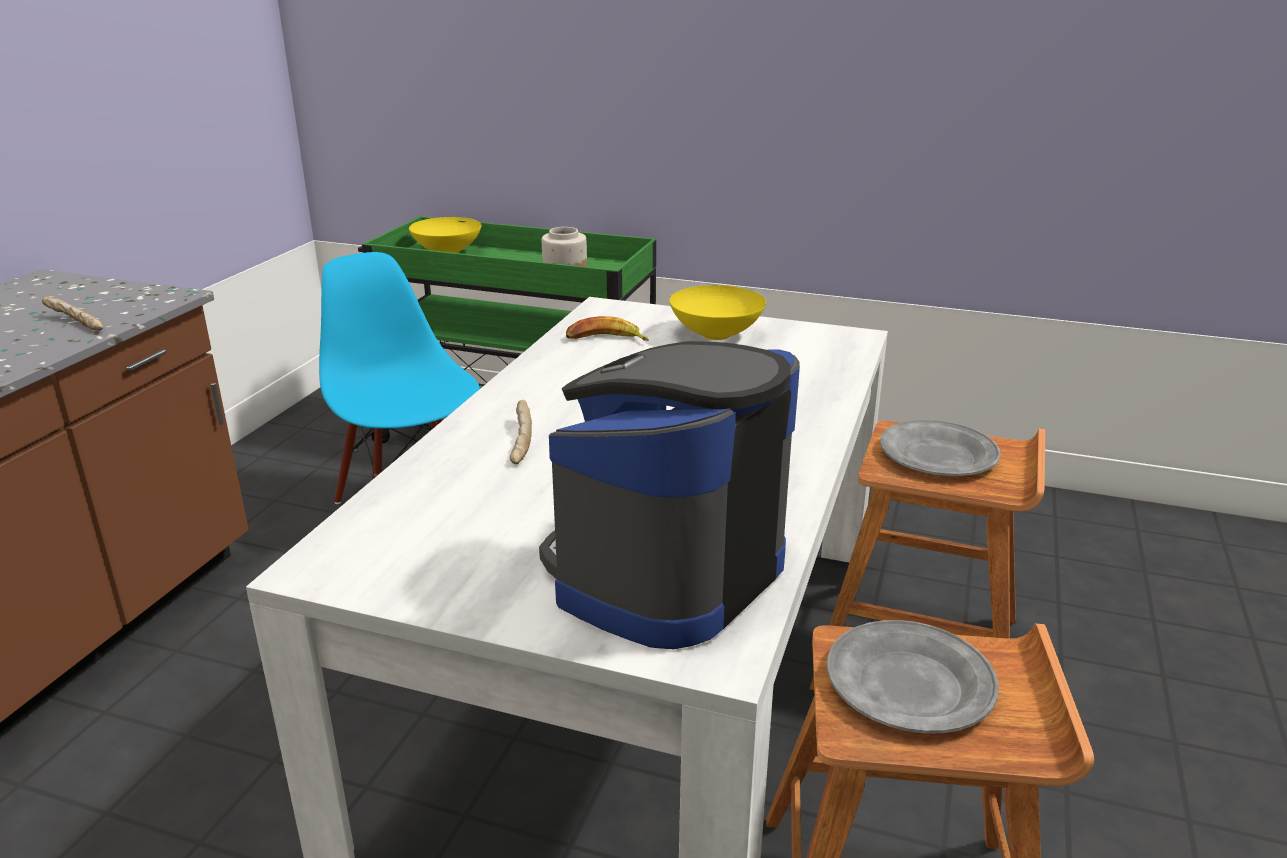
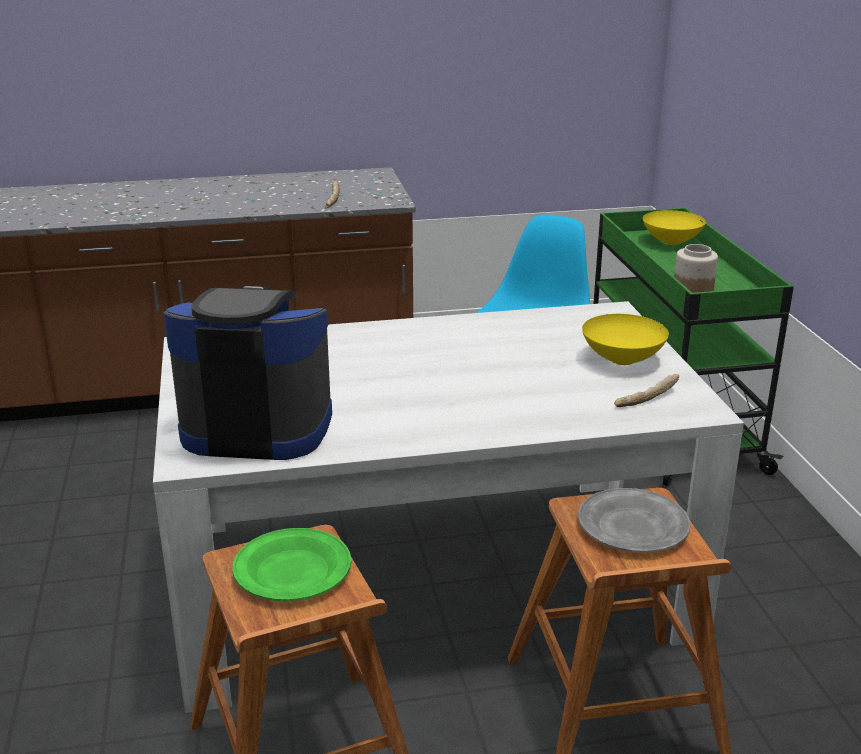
camera: 60 degrees right, 0 degrees up
bread [510,400,532,464] -> bread moved to [614,374,679,407]
banana [566,316,649,341] -> none
grey plate [827,620,999,734] -> green plate [232,528,352,601]

